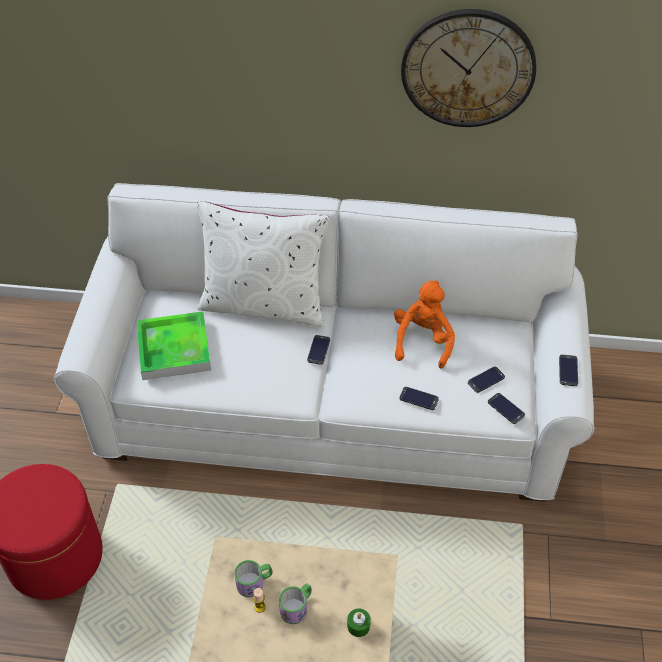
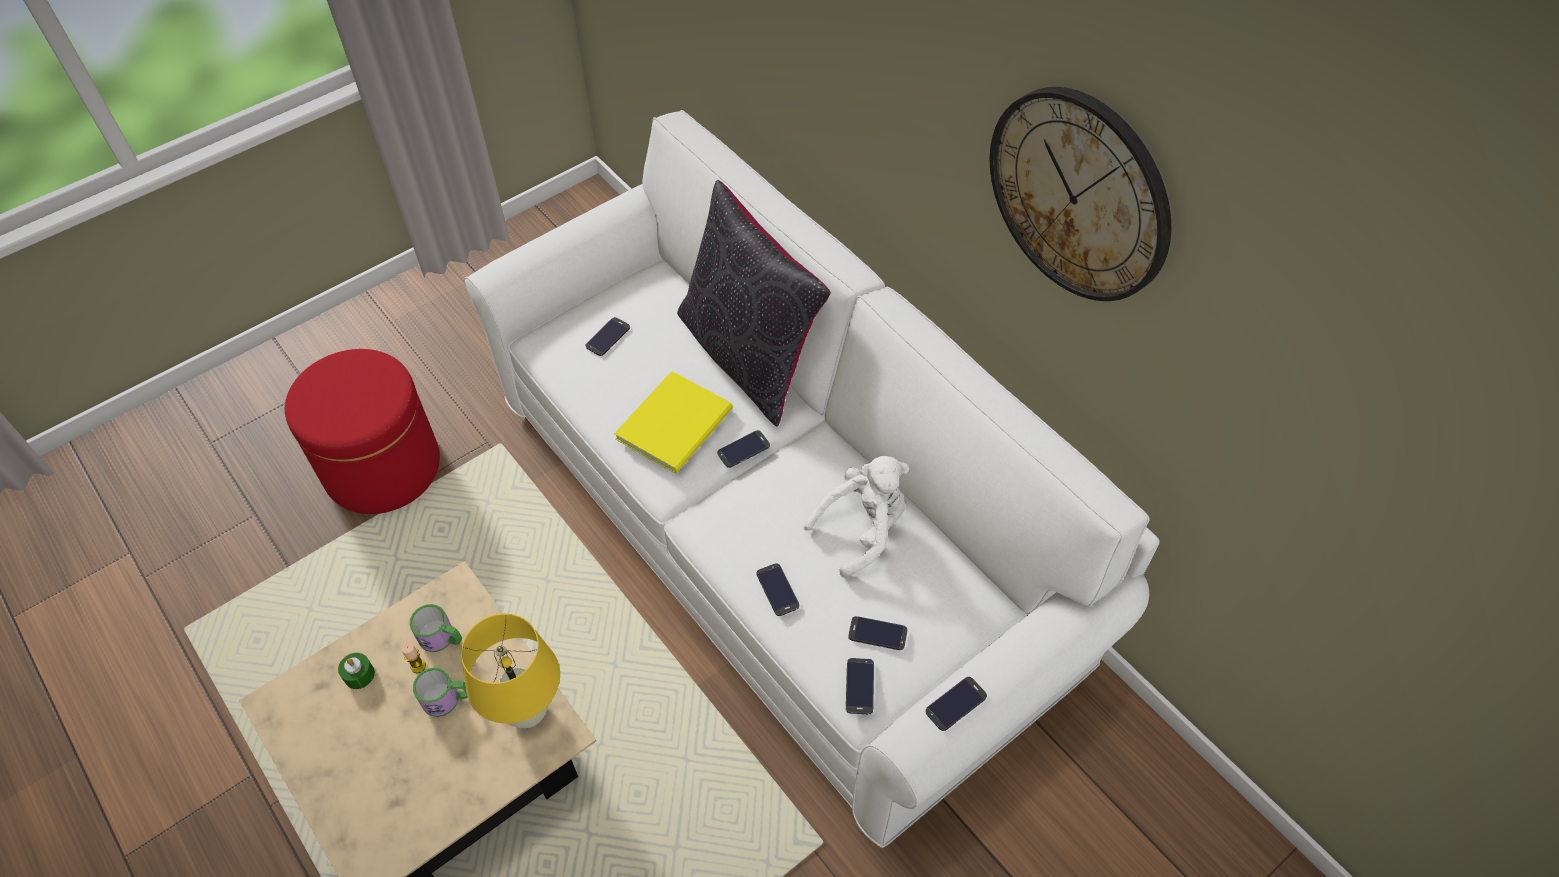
camera: 45 degrees right, 5 degrees up
tray [137,311,211,380] -> phone [586,317,630,356]
white pillow [198,201,330,326] -> black pillow [677,180,831,426]
green candle [347,608,371,637] -> green candle moved to [338,653,375,689]
orange plush toy [394,280,455,369] -> white plush toy [804,456,910,578]
none -> yellow table lamp [461,614,560,728]
none -> yellow book [614,371,733,474]

